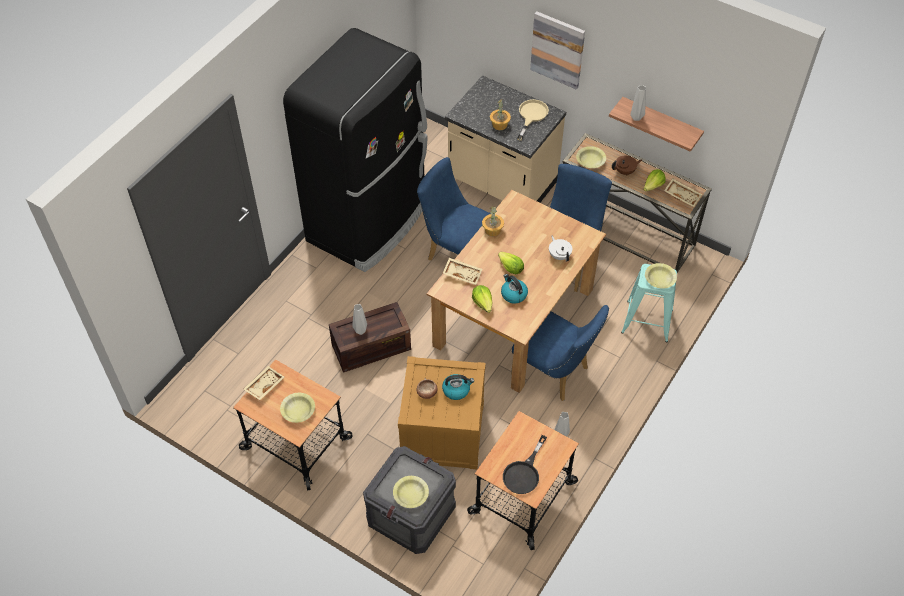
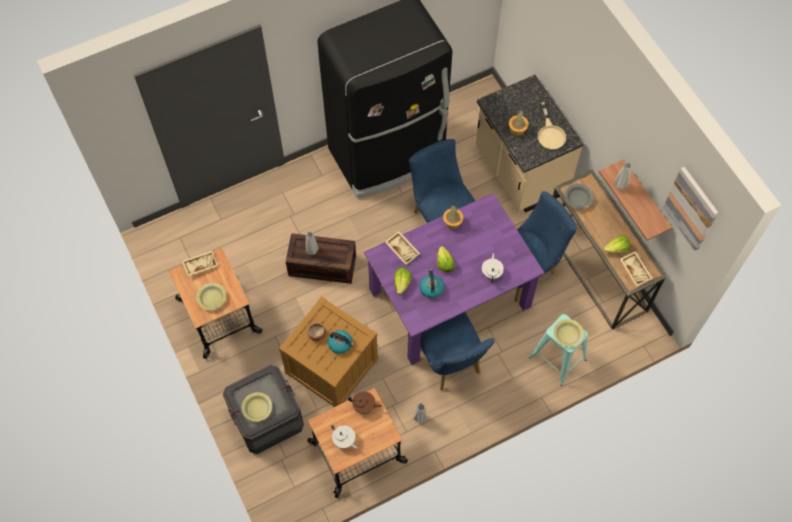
camera: 30 degrees right, 10 degrees up
brown dining table [427,190,606,393] -> purple dining table [364,193,545,365]
black frying pan [503,435,547,494] -> white teapot [331,425,358,449]
beige frying pan [517,99,549,141] -> beige frying pan turned 120 degrees clockwise [538,102,566,150]
picture [530,11,585,90] -> picture moved to [663,167,718,251]
yellow bowl [576,146,606,168] -> grey bowl [565,184,594,209]
brown teapot [612,156,642,176] -> brown teapot moved to [348,391,381,414]

